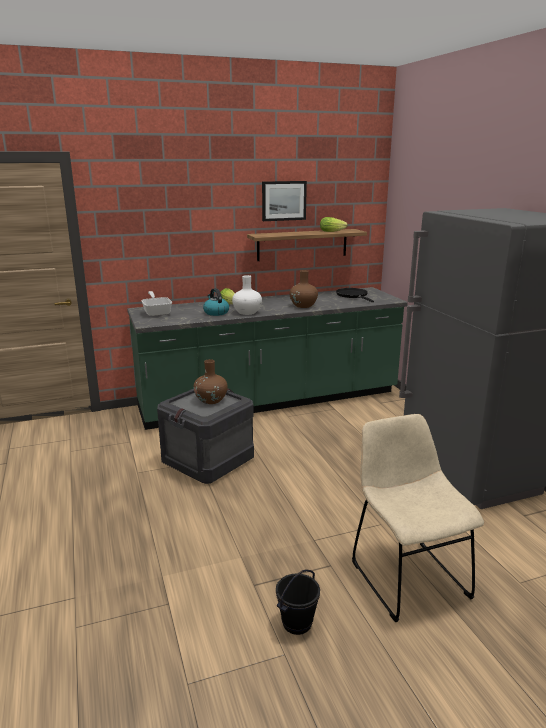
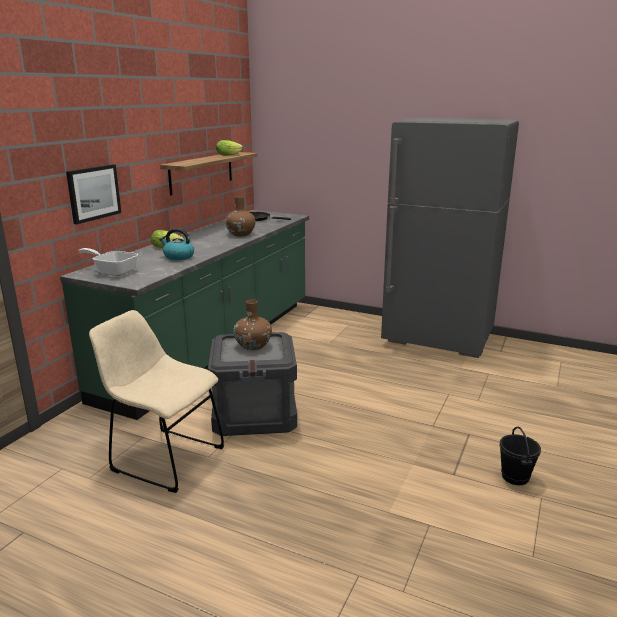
camera: 45 degrees left, 0 degrees up
white vase [232,275,262,315] -> none
picture [262,181,307,221] -> picture moved to [66,164,121,224]
beige chair [352,414,484,622] -> beige chair moved to [89,310,224,493]

